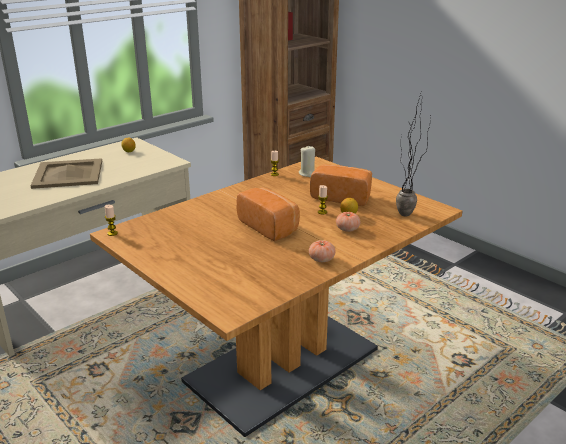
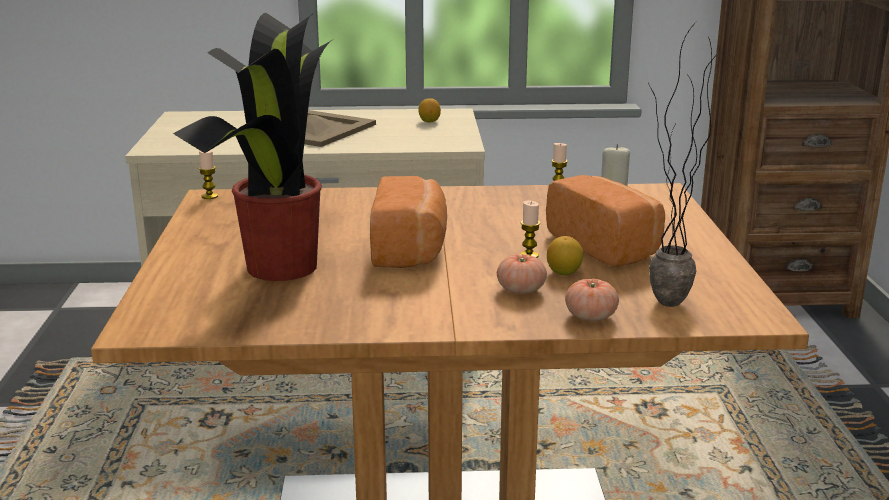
camera: 40 degrees right, 5 degrees down
tomato [309,240,336,262] -> tomato moved to [565,279,619,321]
none -> potted plant [173,13,332,281]

